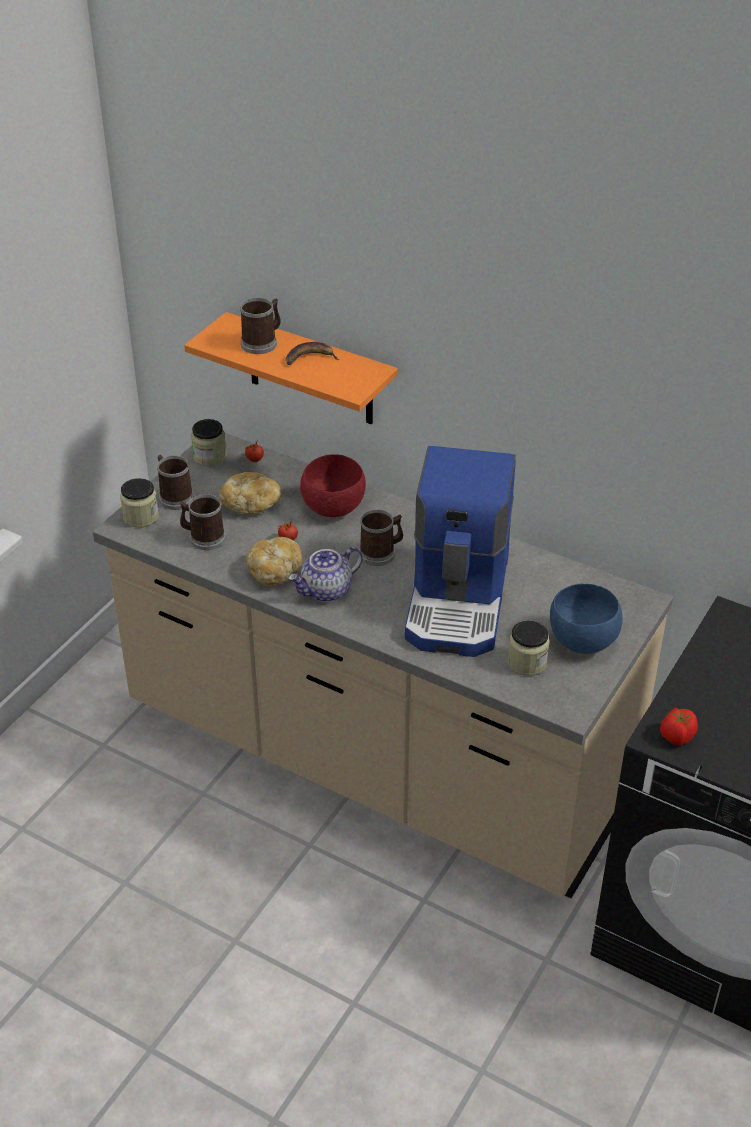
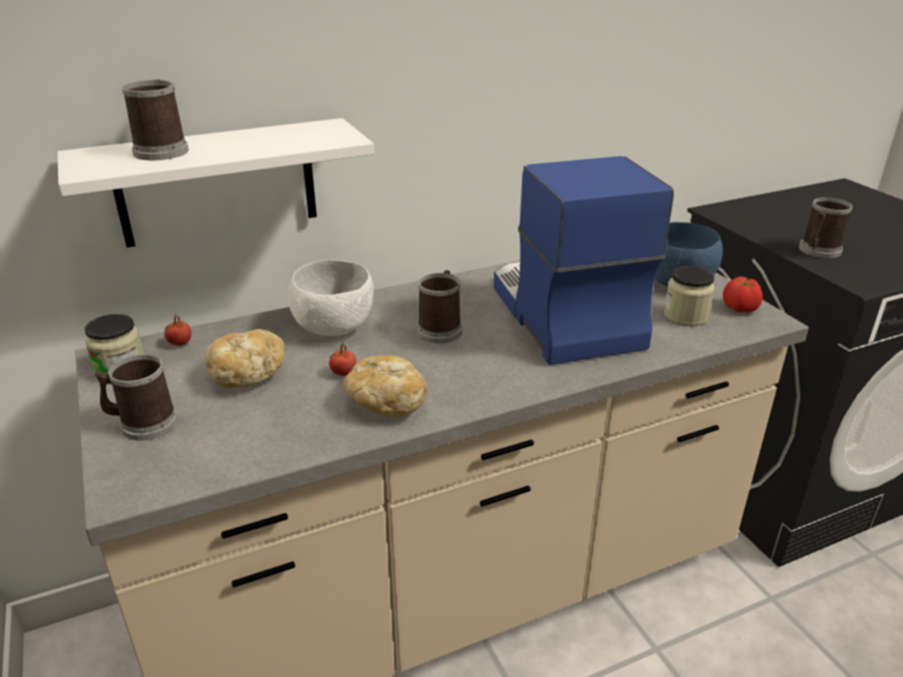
camera: 55 degrees left, 10 degrees down
jar [120,478,159,528] -> none
mug [180,494,226,550] -> mug moved to [799,197,853,258]
orange shelf [184,312,398,425] -> white shelf [57,118,374,248]
banana [286,342,339,365] -> none
teapot [288,547,363,602] -> none
red bowl [300,454,366,517] -> white bowl [288,260,373,336]
coffee machine [405,446,516,657] -> coffee machine turned 150 degrees counterclockwise [494,156,674,365]
tomato [660,708,698,745] -> tomato moved to [723,276,763,313]

